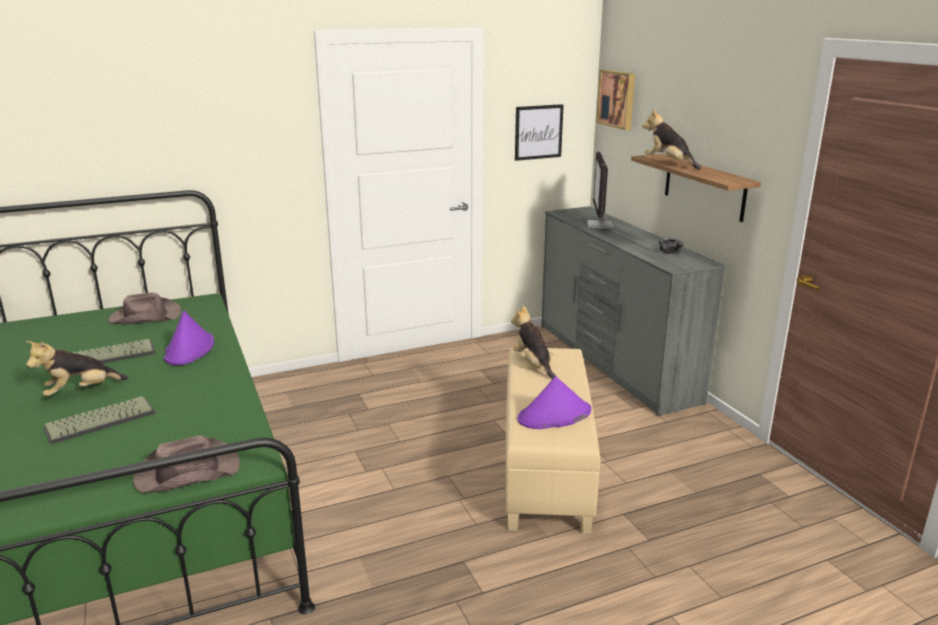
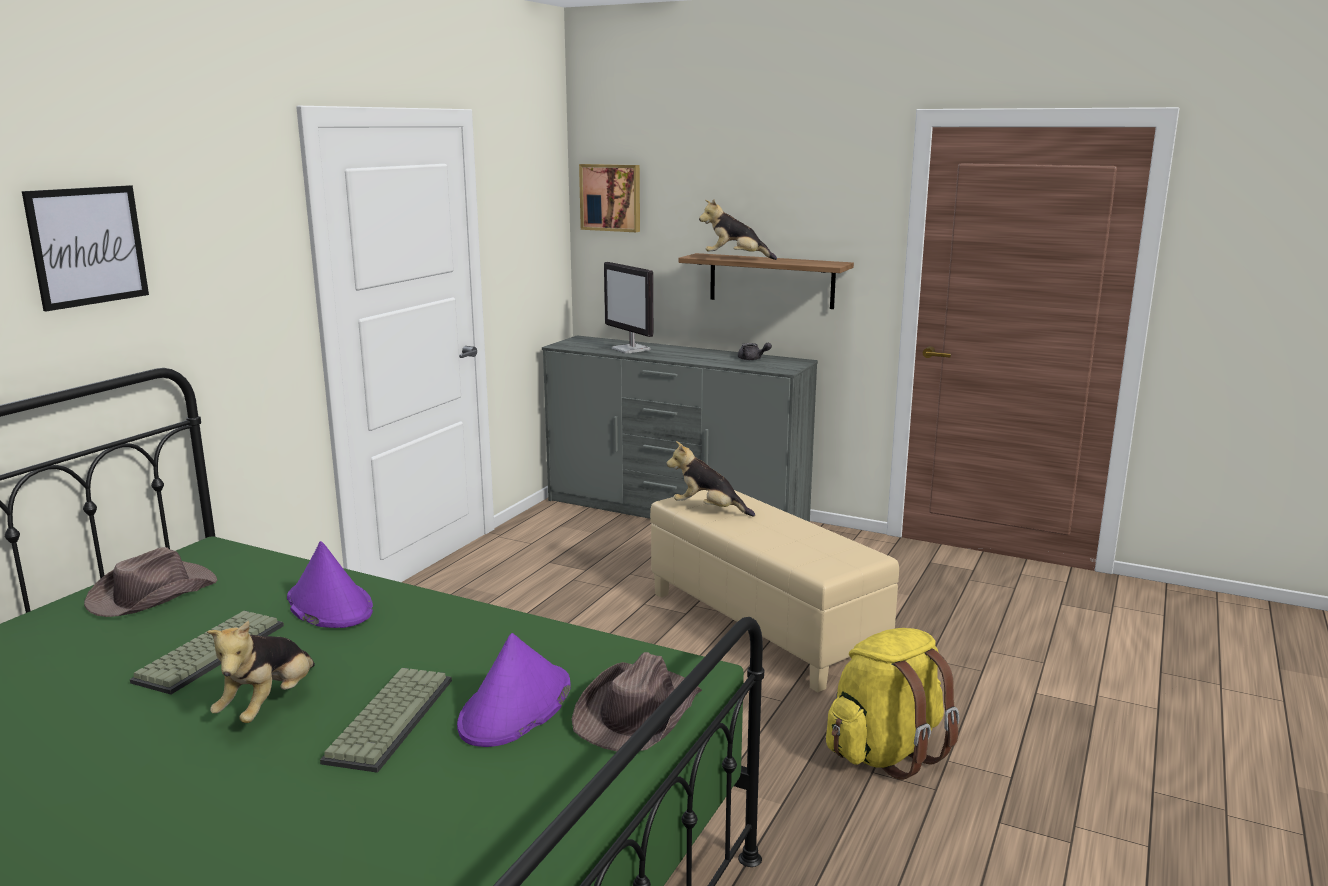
camera: 40 degrees left, 5 degrees down
picture [515,104,564,161] -> picture moved to [22,185,149,311]
purple hat [518,376,591,429] -> purple hat moved to [457,633,570,747]
none -> yellow backpack [826,628,959,780]

